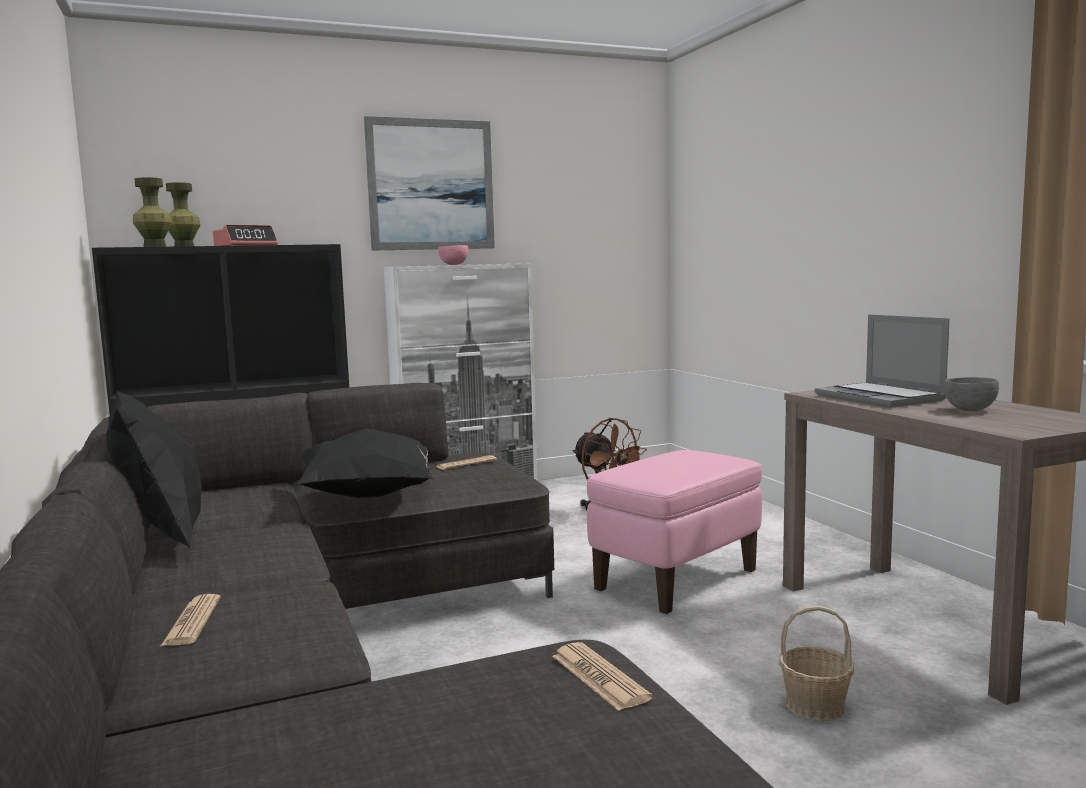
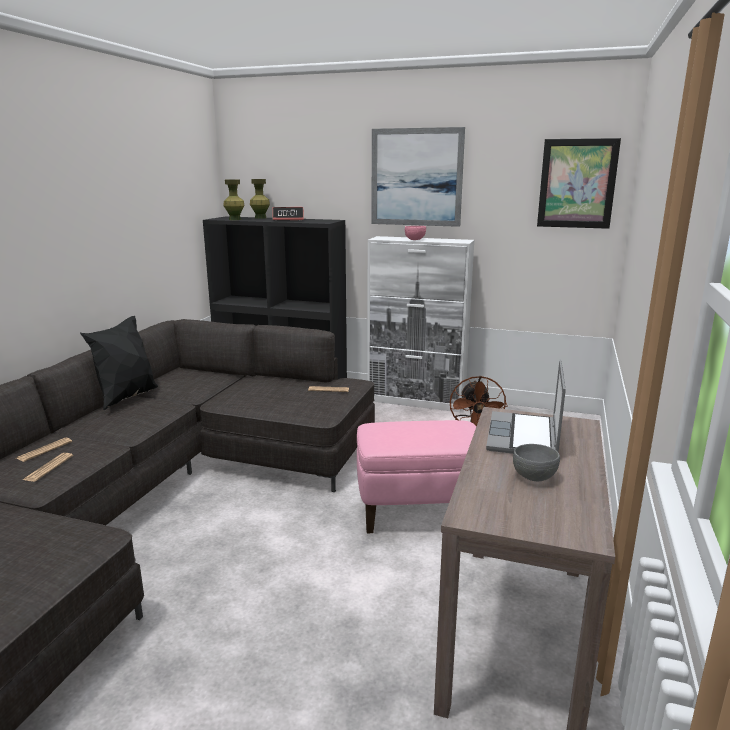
camera: 40 degrees right, 10 degrees up
black pillow [294,428,433,498] -> none
newspaper [552,642,653,711] -> newspaper moved to [23,453,73,482]
basket [779,606,854,721] -> none
none -> picture [537,138,621,229]

